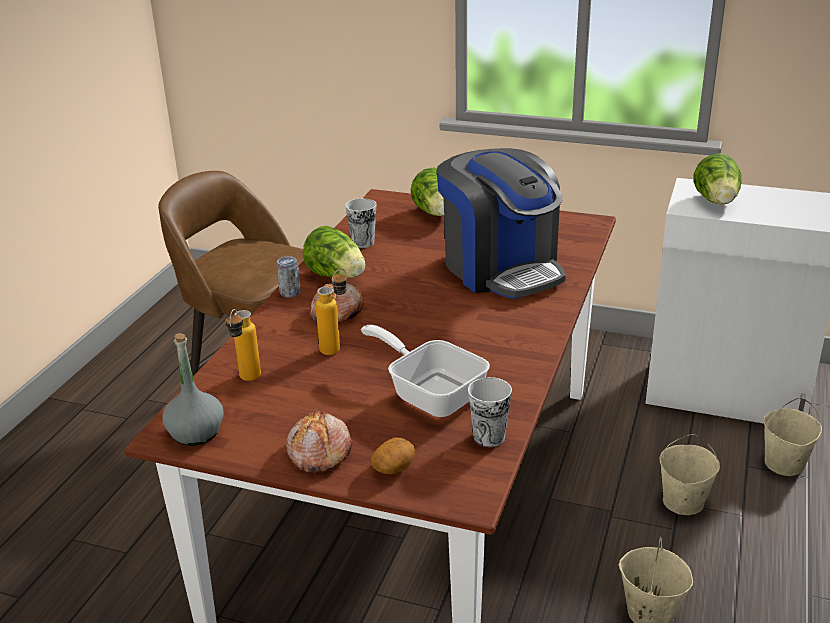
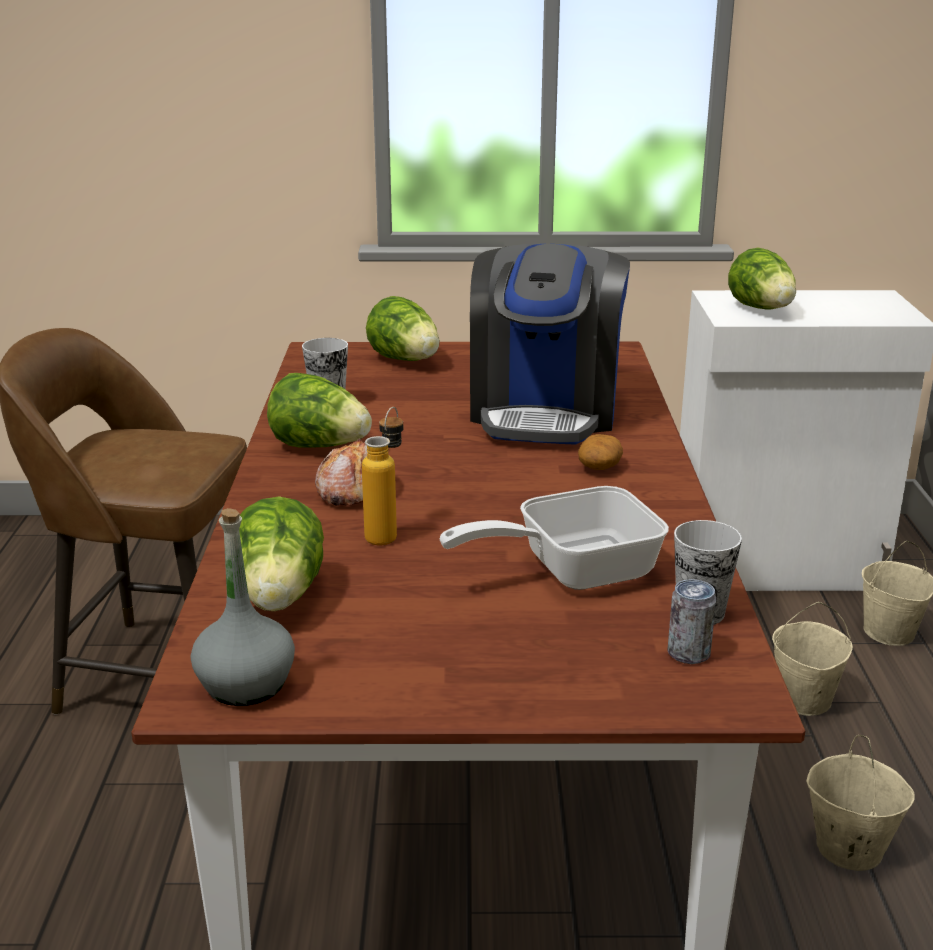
camera: 20 degrees left, 5 degrees down
bottle [226,309,261,381] -> lettuce [239,496,324,611]
can [277,256,301,298] -> can moved to [667,579,716,664]
bread [286,410,352,473] -> none
frying pan [361,325,490,417] -> frying pan turned 45 degrees counterclockwise [440,486,669,590]
potato [370,437,415,474] -> potato moved to [578,434,623,470]
coffee machine [437,148,566,299] -> coffee machine turned 60 degrees clockwise [470,243,630,445]

